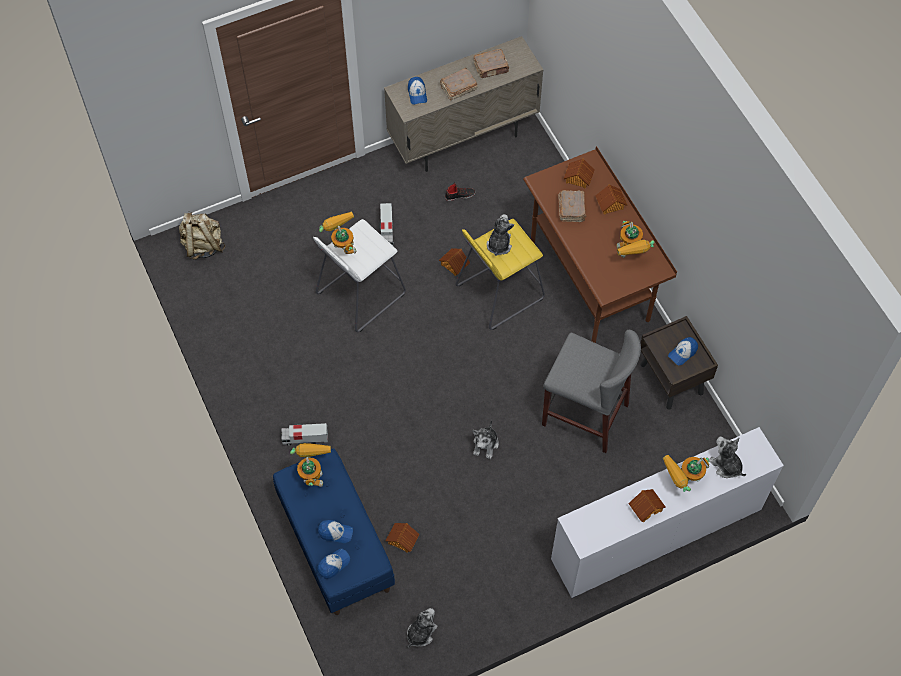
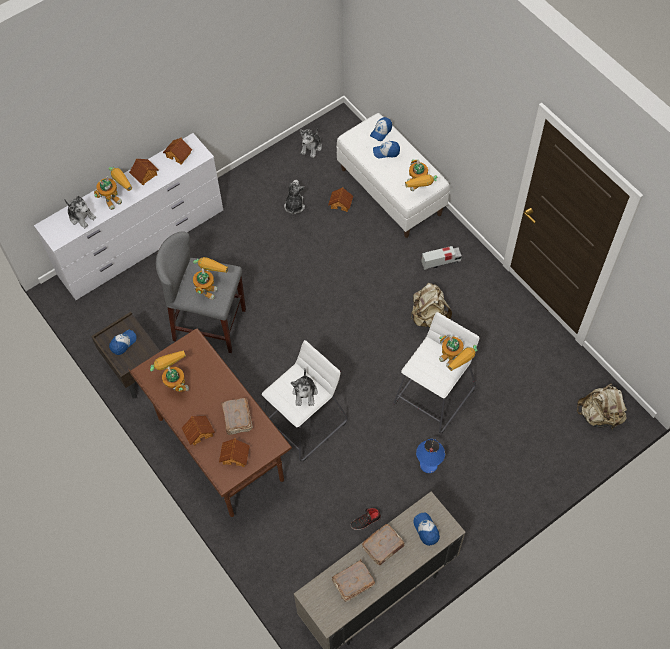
camera: 170 degrees right, 0 degrees up
blue bench [273,449,395,615] -> white bench [337,113,450,238]
toy truck [380,203,394,245] -> blue table lamp [416,439,445,473]
toy house [439,248,470,276] -> toy house moved to [163,138,192,165]
yellow stool [456,219,545,330] -> white stool [262,340,348,461]
plush toy [472,419,499,459] -> plush toy moved to [284,180,305,215]
none -> toy robot [193,257,228,300]
none -> beige backpack [411,283,452,327]

